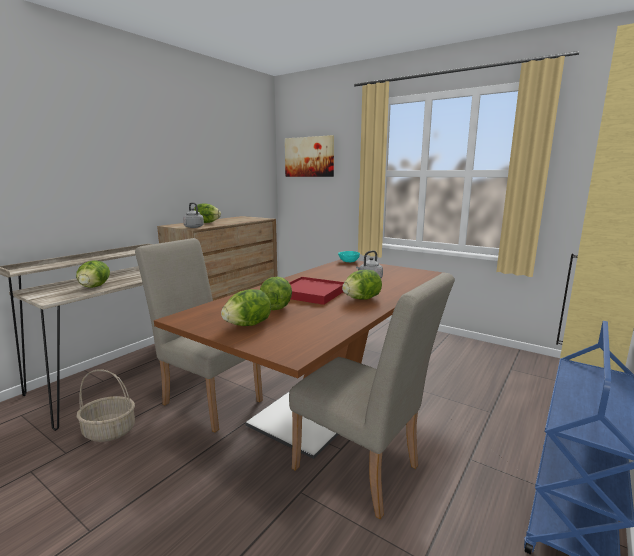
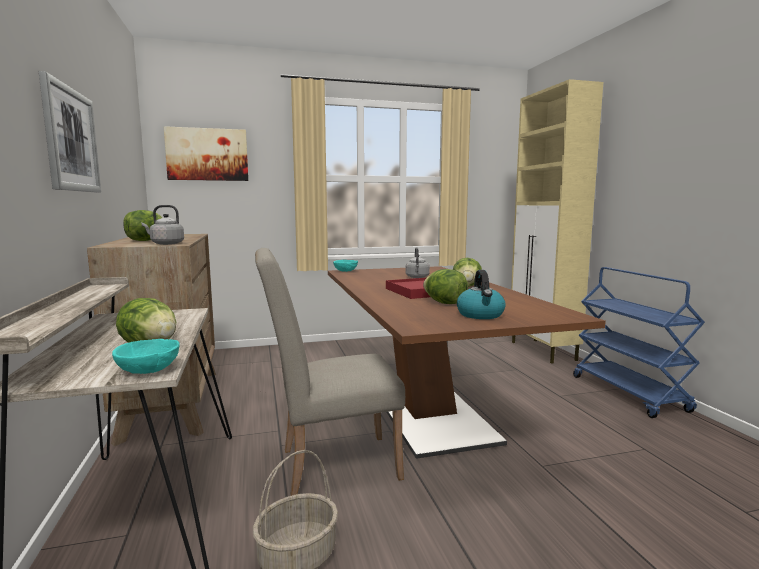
camera: 50 degrees left, 5 degrees down
lettuce [221,289,271,326] -> kettle [457,270,506,319]
beige chair [289,273,455,519] -> none
none -> picture [39,71,101,193]
none -> turquoise bowl [112,339,180,374]

